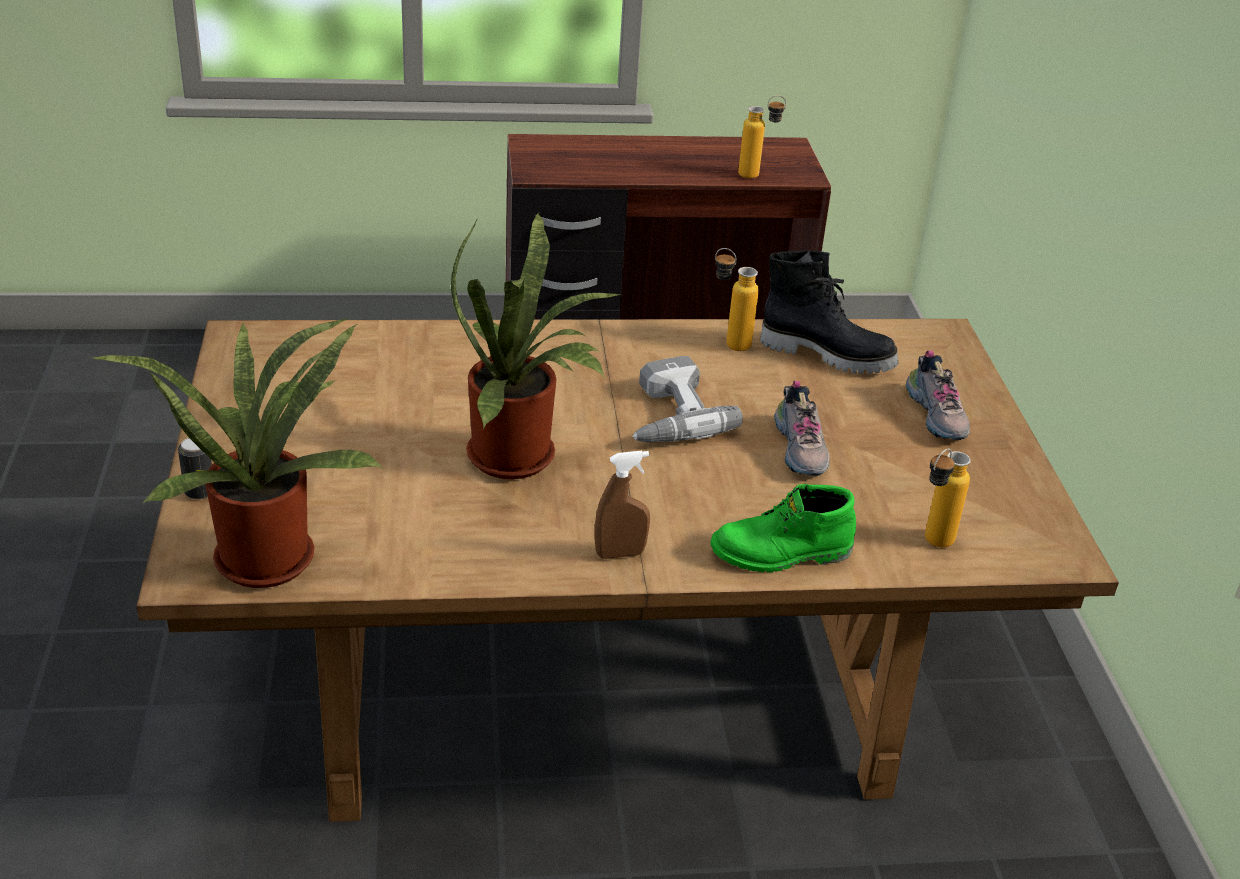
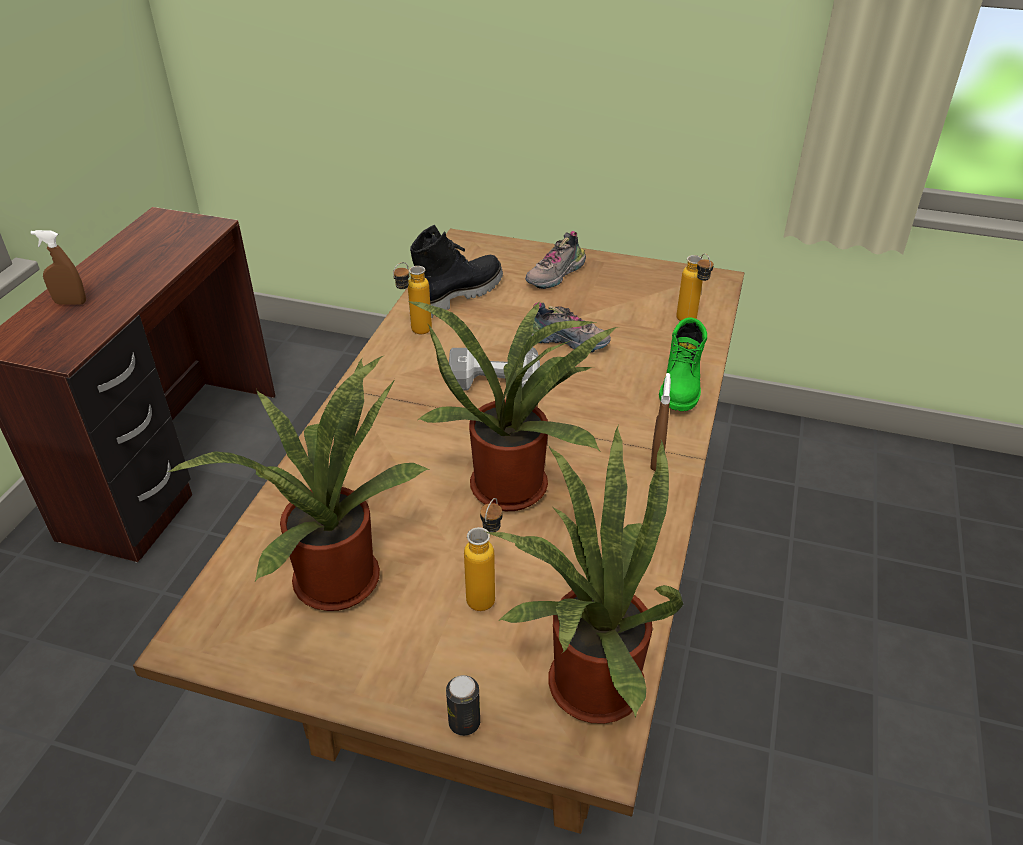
camera: 65 degrees left, 5 degrees up
bottle [738,95,786,179] -> bottle moved to [464,498,502,611]
shoe [906,351,970,440] -> shoe turned 120 degrees clockwise [525,231,586,289]
none -> brown spray bottle [31,230,86,305]
none -> potted plant [168,356,430,611]

